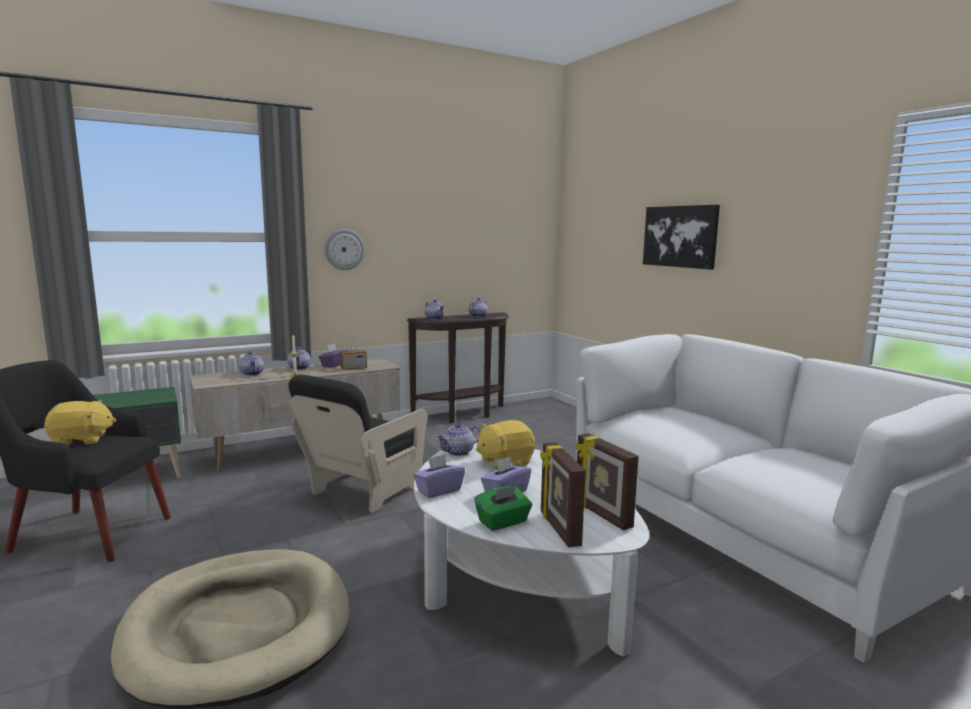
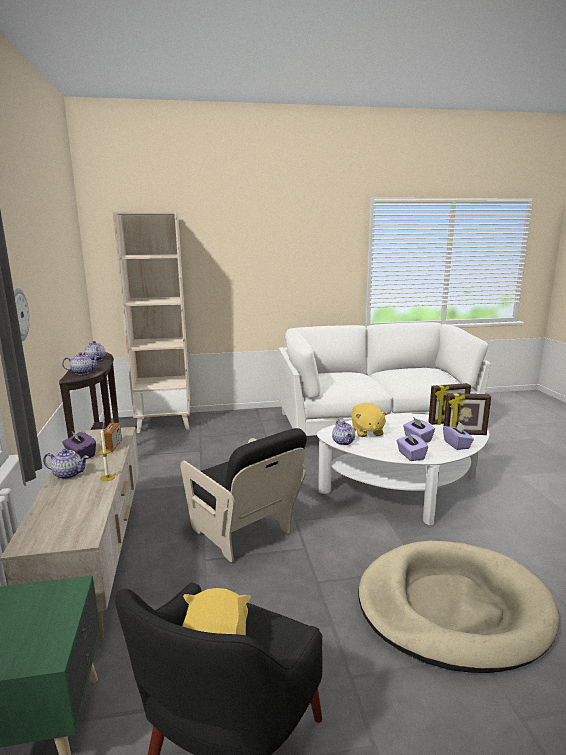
camera: 70 degrees left, 5 degrees up
teapot [239,352,264,376] -> none
green tissue box [474,485,532,531] -> purple tissue box [443,422,474,450]
picture [643,205,720,270] -> none
none -> beige bookcase [113,211,190,433]

